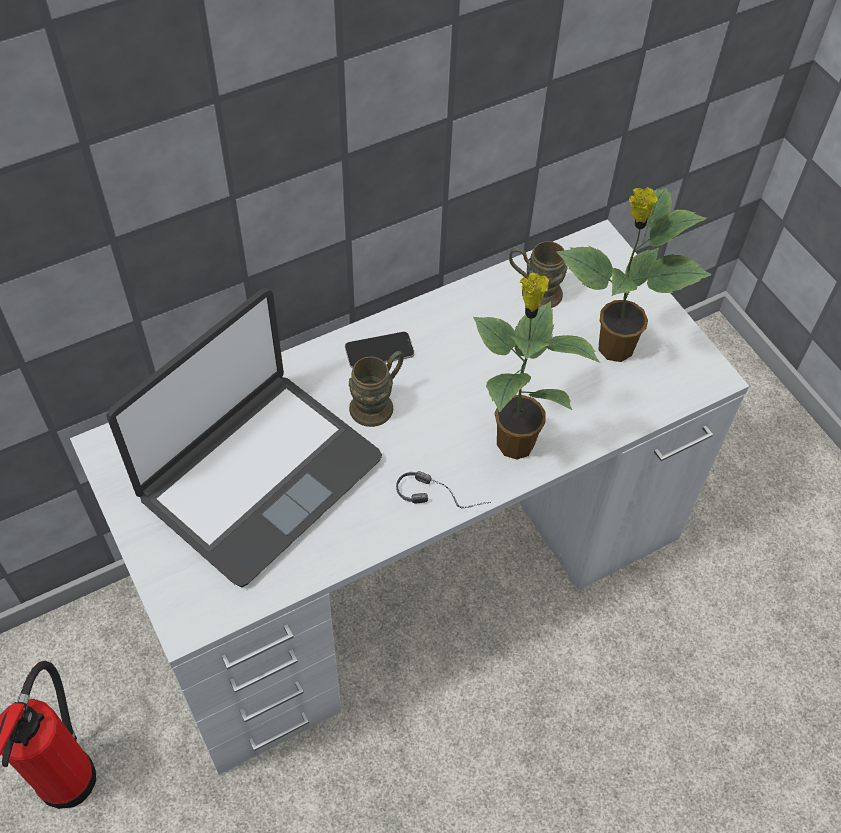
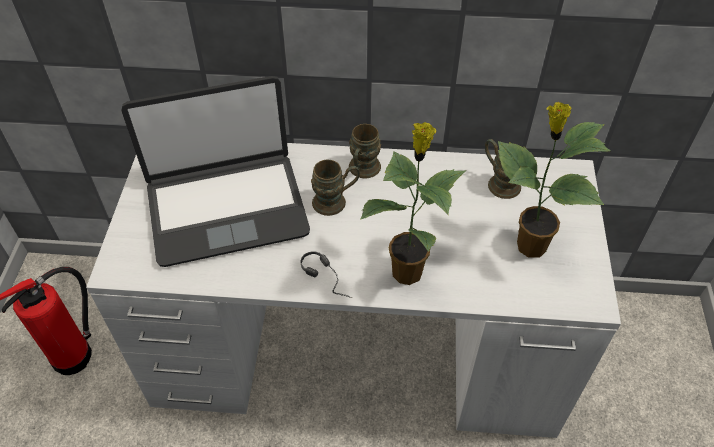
camera: 35 degrees right, 5 degrees down
phone [345,331,415,368] -> brown mug [349,124,381,178]

